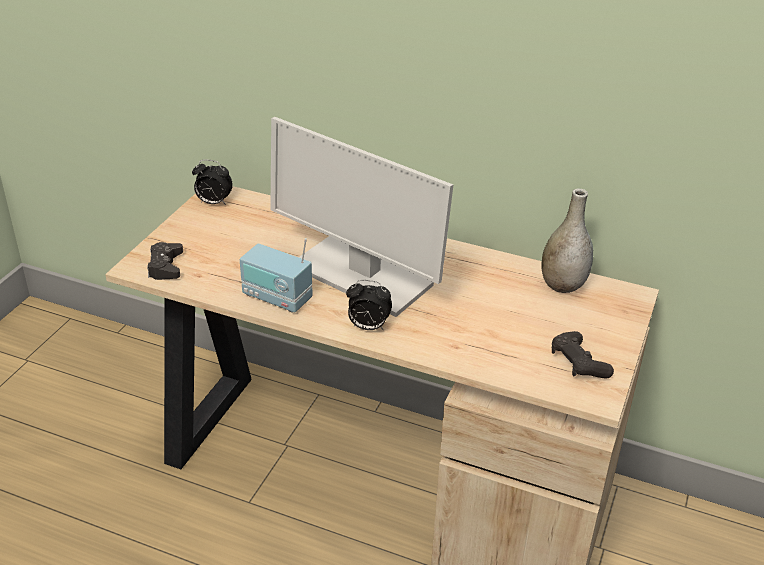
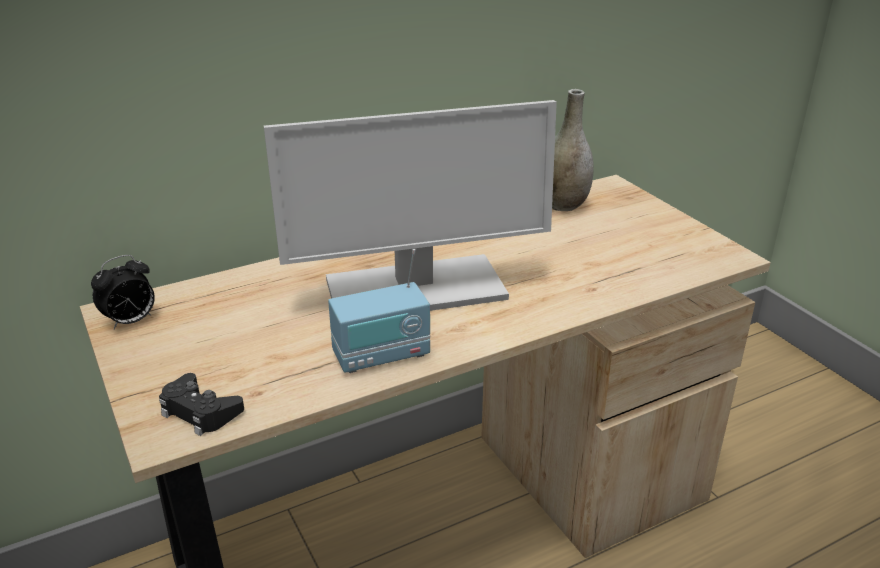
camera: 50 degrees left, 5 degrees down
alarm clock [346,280,392,331] -> none
black game controller [552,331,614,378] -> none

